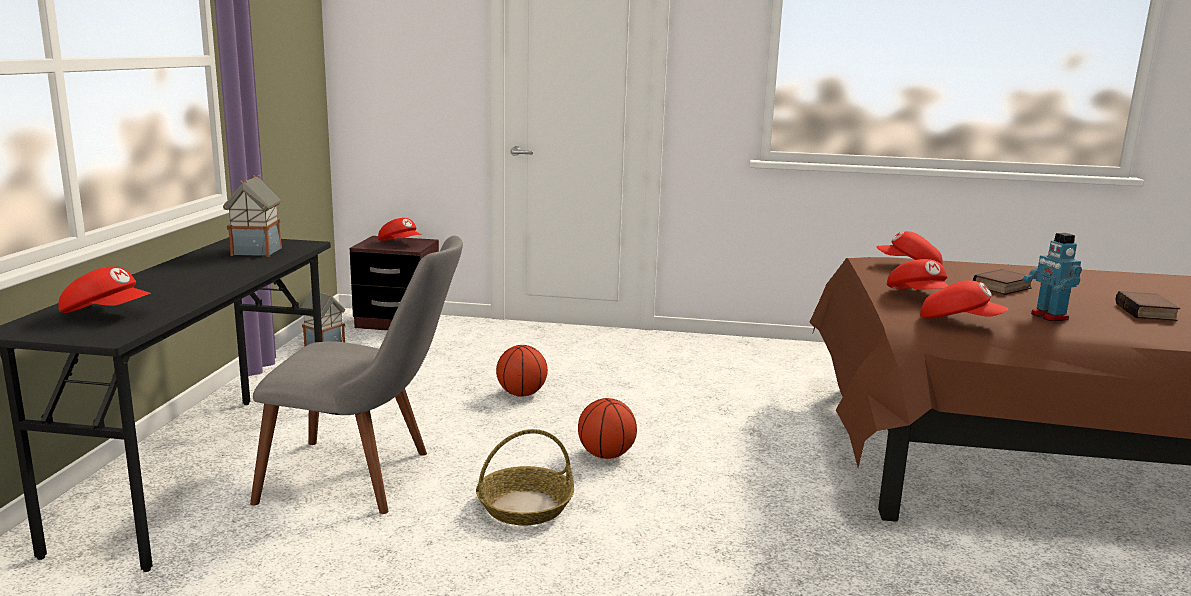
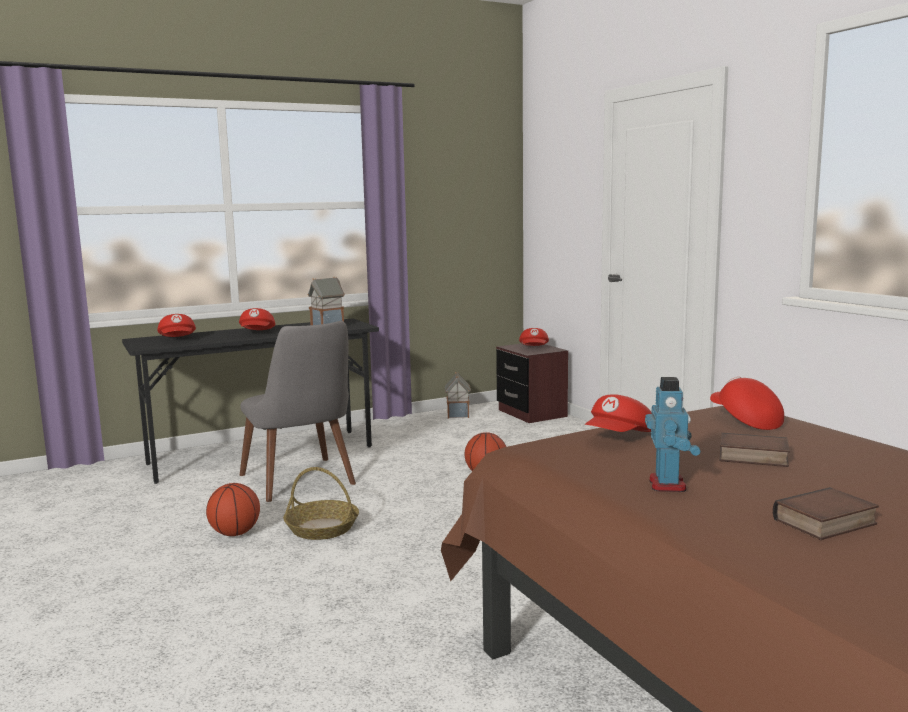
camera: 55 degrees right, 5 degrees down
basketball [578,398,637,459] -> basketball moved to [206,483,260,536]
red cap [920,280,1008,319] -> red cap moved to [239,308,275,330]
toy robot [1023,233,1082,321] -> toy robot turned 150 degrees clockwise [645,377,700,492]

